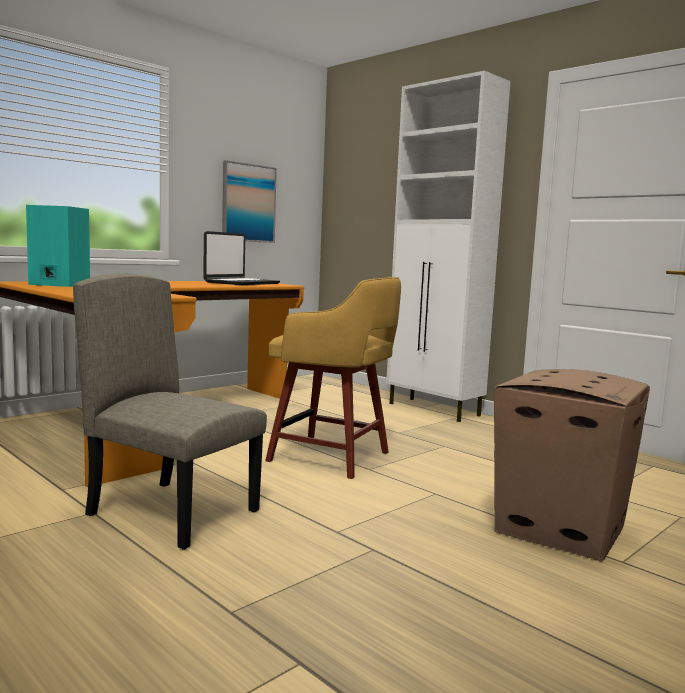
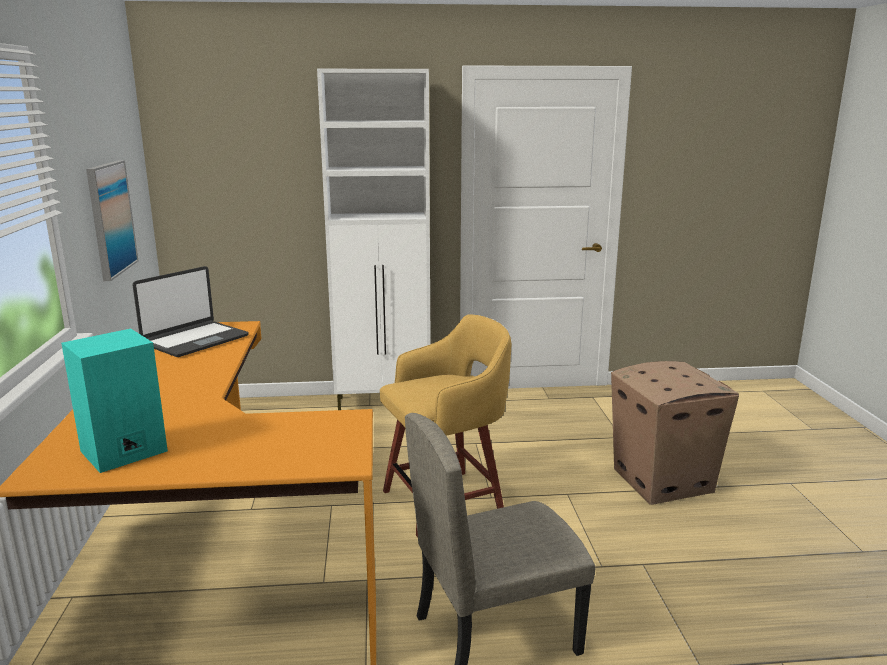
camera: 50 degrees left, 10 degrees up
laptop [203,231,280,285] -> laptop turned 60 degrees clockwise [132,266,249,357]

